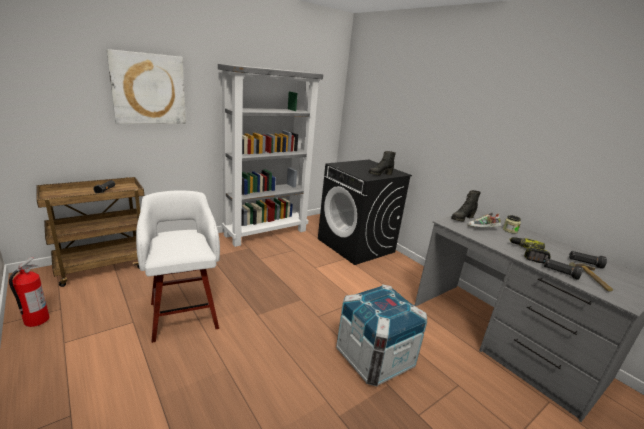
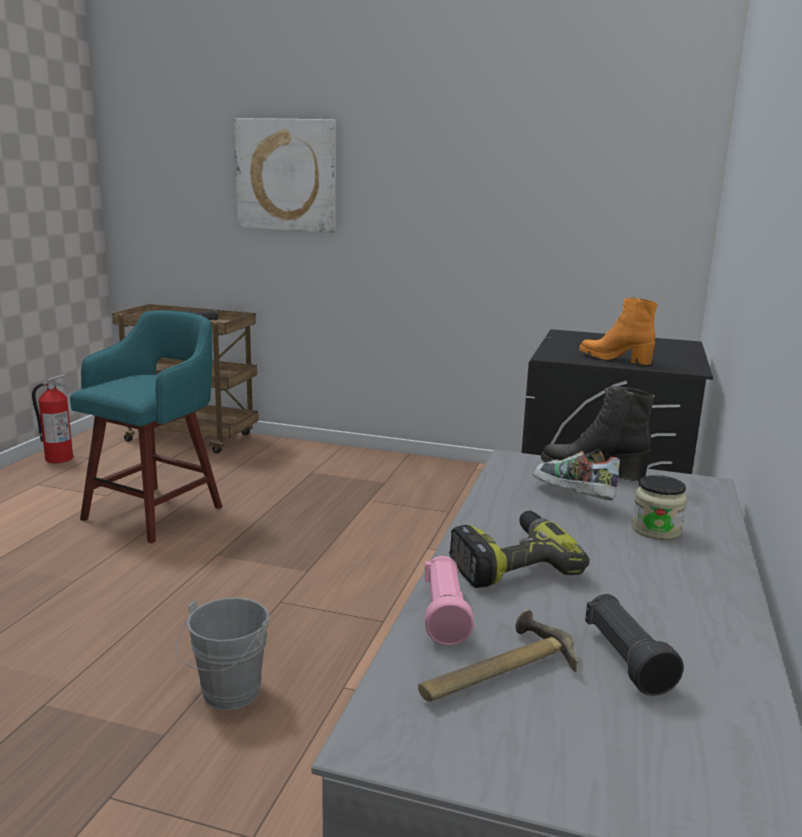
camera: 55 degrees right, 5 degrees down
white stool [136,190,220,343] -> turquoise stool [70,310,222,543]
grey bookcase [218,64,323,247] -> none
crate [336,284,427,386] -> grey bucket [176,597,269,710]
black boot [369,151,396,175] -> orange boot [579,297,658,365]
black flashlight [544,258,583,280] -> pink flashlight [424,556,474,645]

